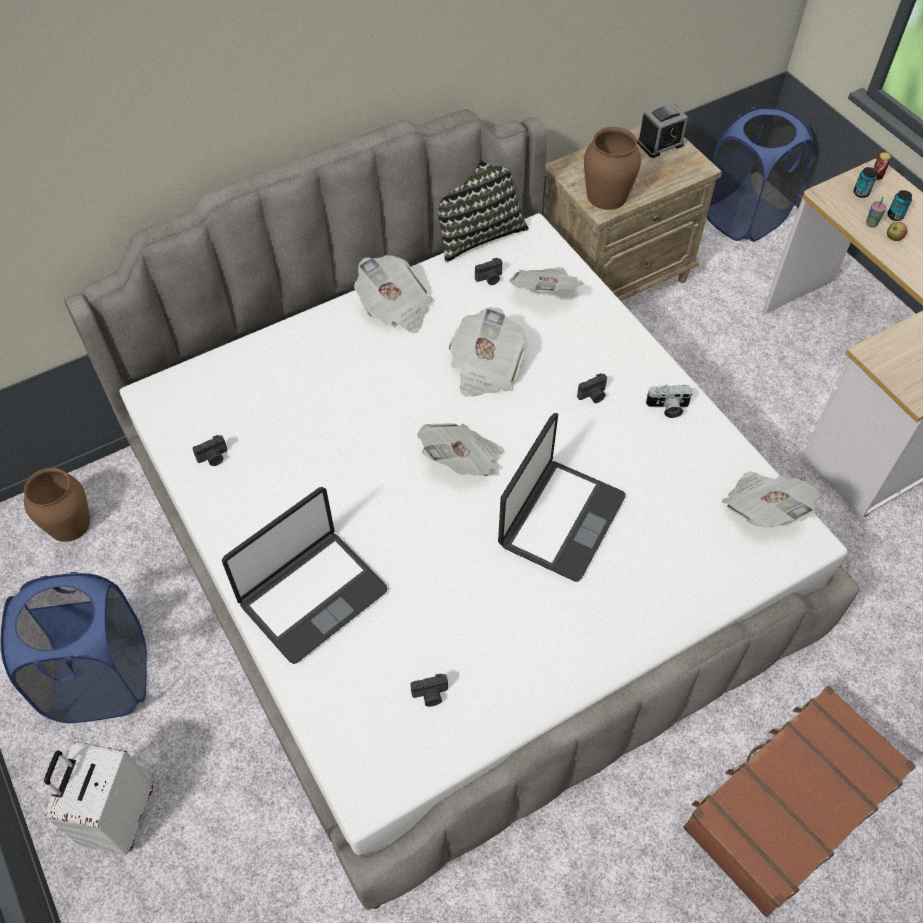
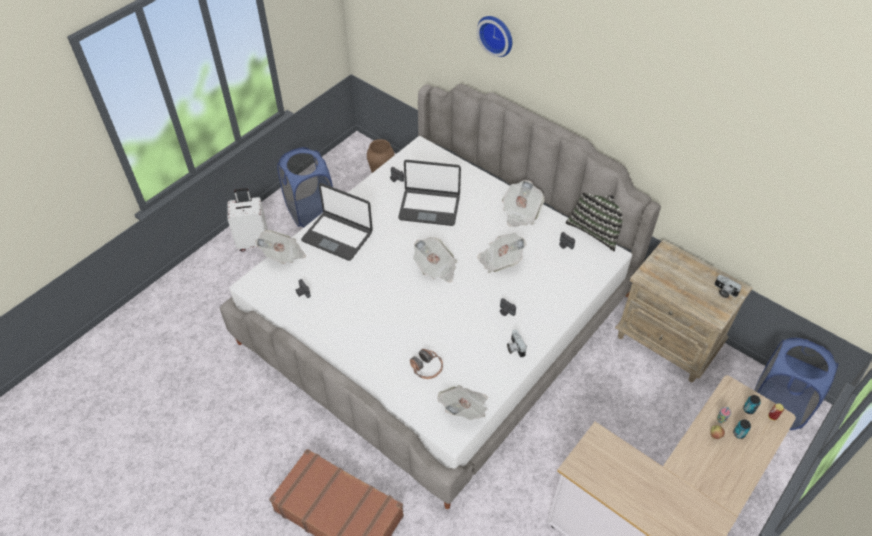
camera: 70 degrees right, 5 degrees down
laptop [498,413,625,582] -> laptop moved to [398,160,461,226]
newspaper [509,267,583,292] -> newspaper moved to [255,230,306,264]
brown vase [584,127,641,210] -> none
alarm clock [637,101,688,158] -> camera [715,275,742,298]
none -> headphones [410,349,443,379]
none -> wall clock [476,16,512,57]

